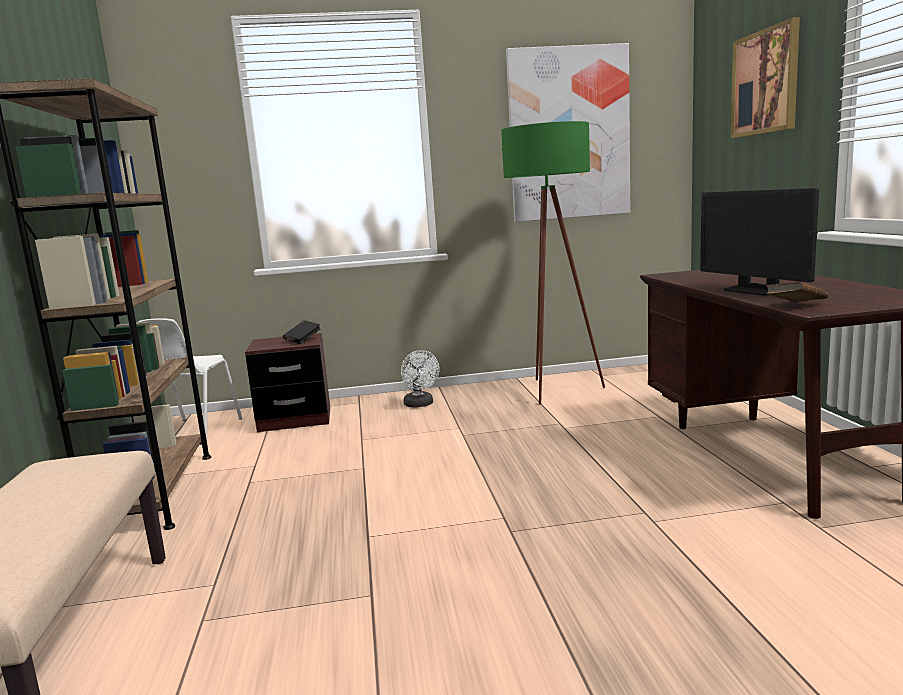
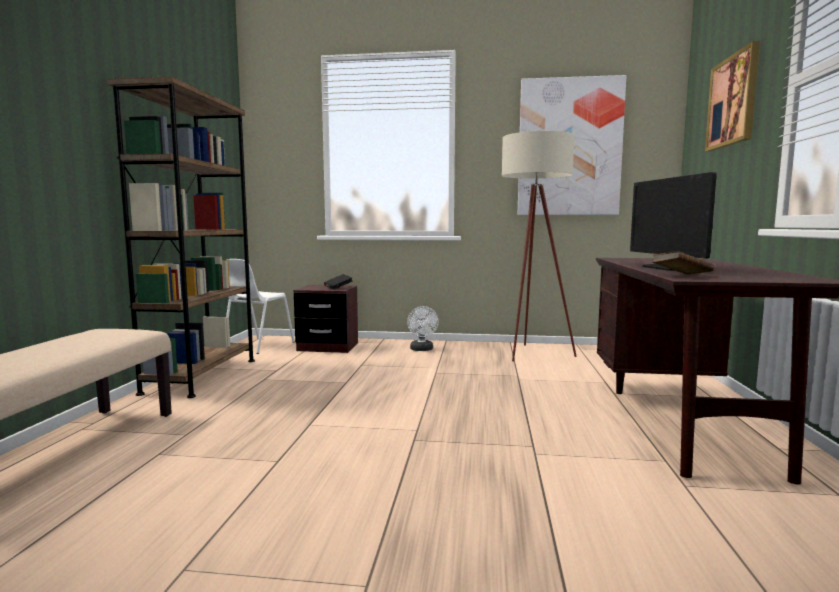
camera: 15 degrees right, 5 degrees down
green floor lamp [501,121,605,405] -> beige floor lamp [502,131,577,362]

